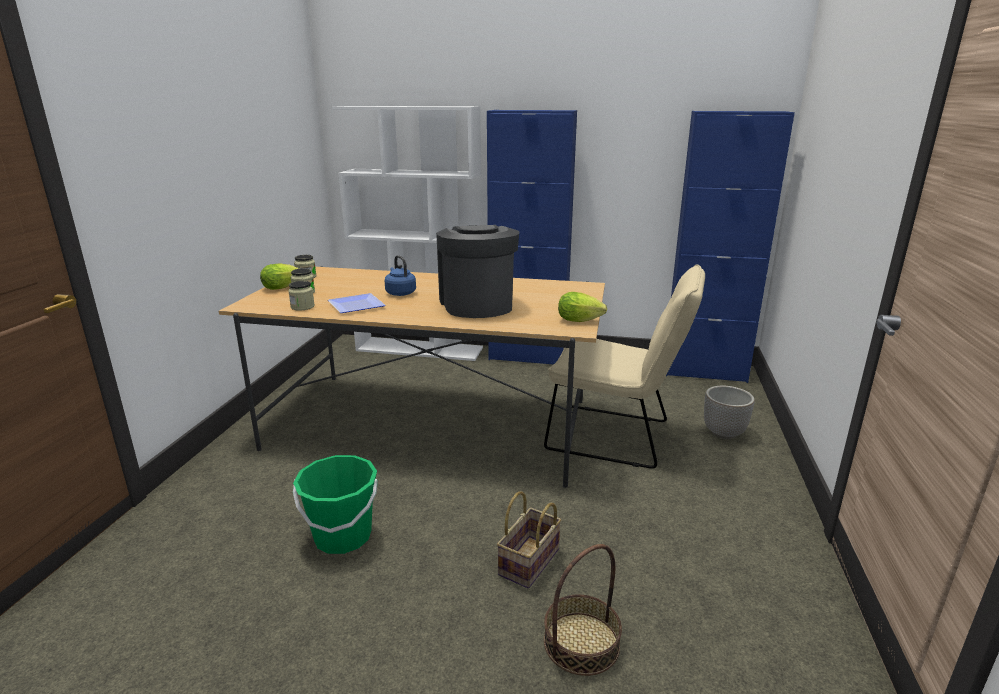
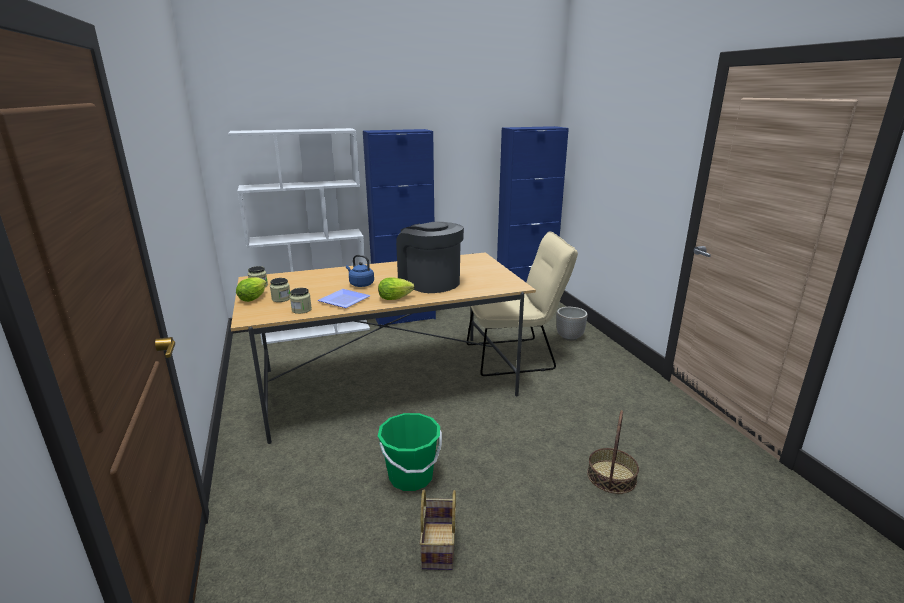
camera: 30 degrees left, 0 degrees up
basket [497,491,561,588] -> basket moved to [419,490,456,570]
lettuce [558,292,607,322] -> lettuce moved to [378,278,415,300]

